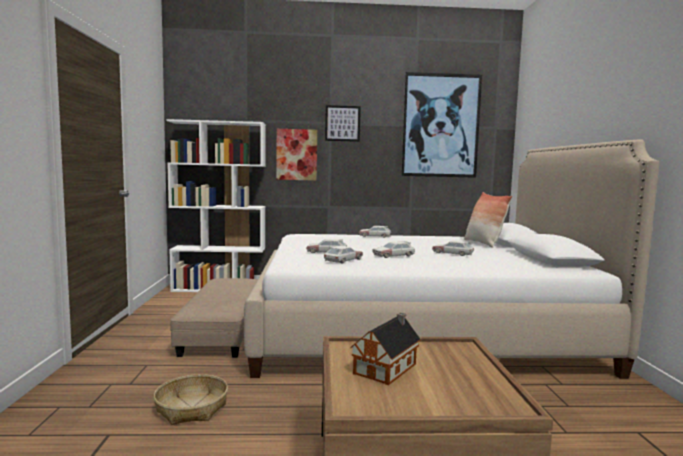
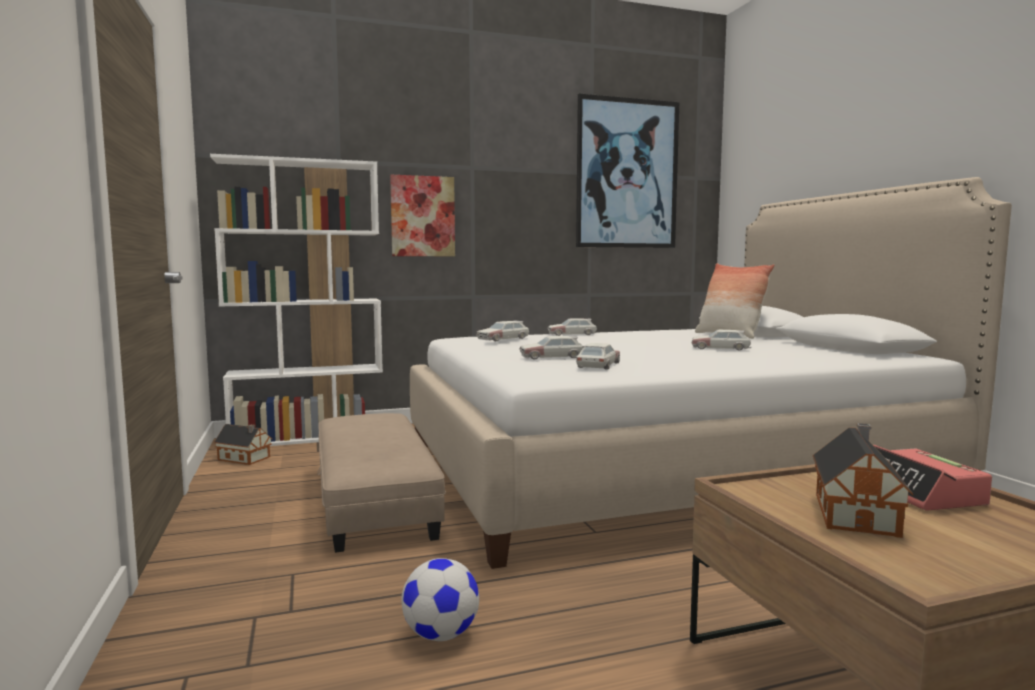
camera: 15 degrees left, 0 degrees up
basket [153,374,228,425] -> football [401,558,479,641]
picture [325,105,361,142] -> none
toy car [372,241,415,258] -> toy car moved to [476,320,529,341]
none -> toy house [214,424,272,465]
none -> alarm clock [873,445,992,511]

